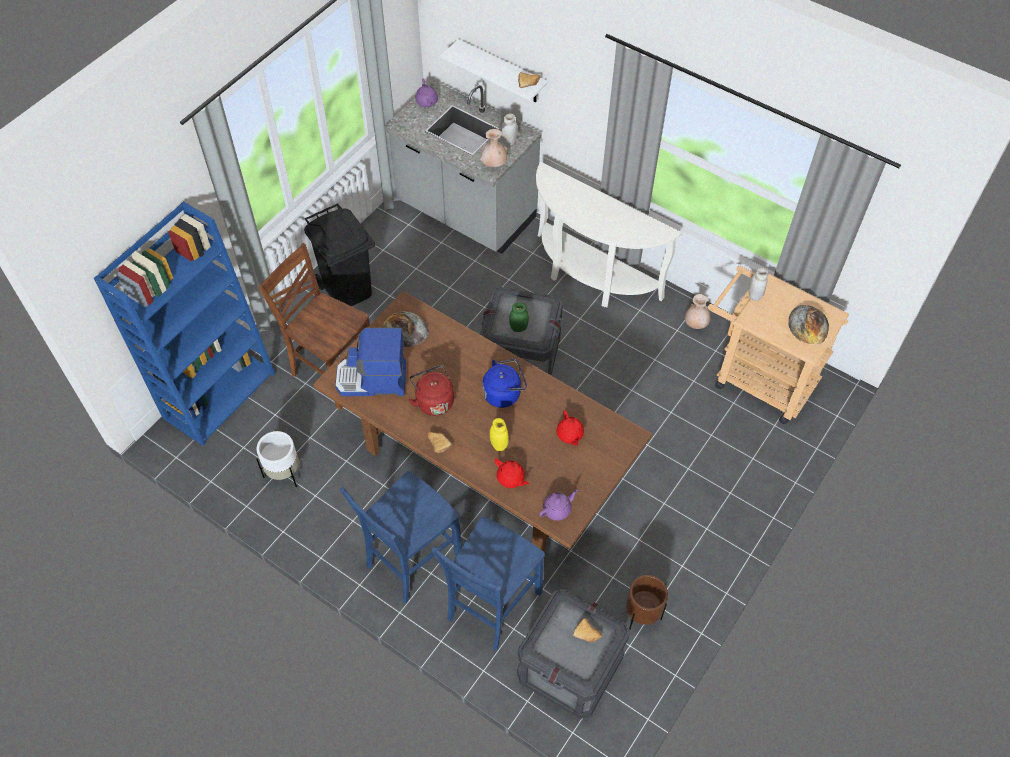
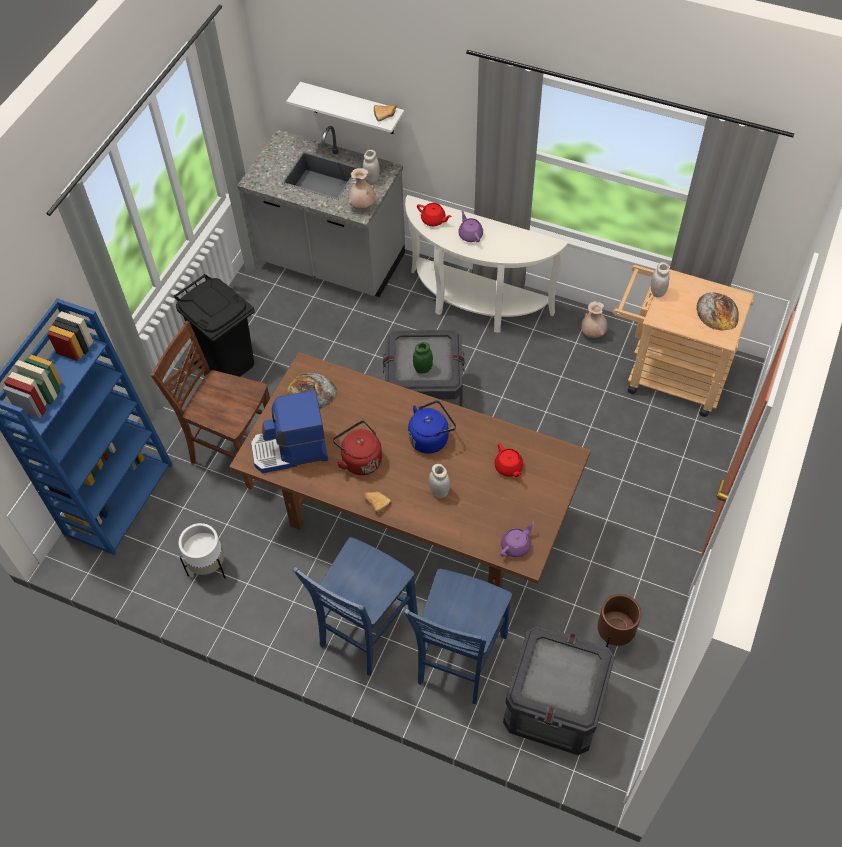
camera: 10 degrees left, 0 degrees up
purple teapot [415,78,438,108] -> purple teapot moved to [458,211,483,242]
yellow jar [490,418,509,451] -> white jar [429,464,450,498]
red teapot [494,458,529,488] -> red teapot moved to [417,203,452,226]
bread [573,618,602,642] -> none

